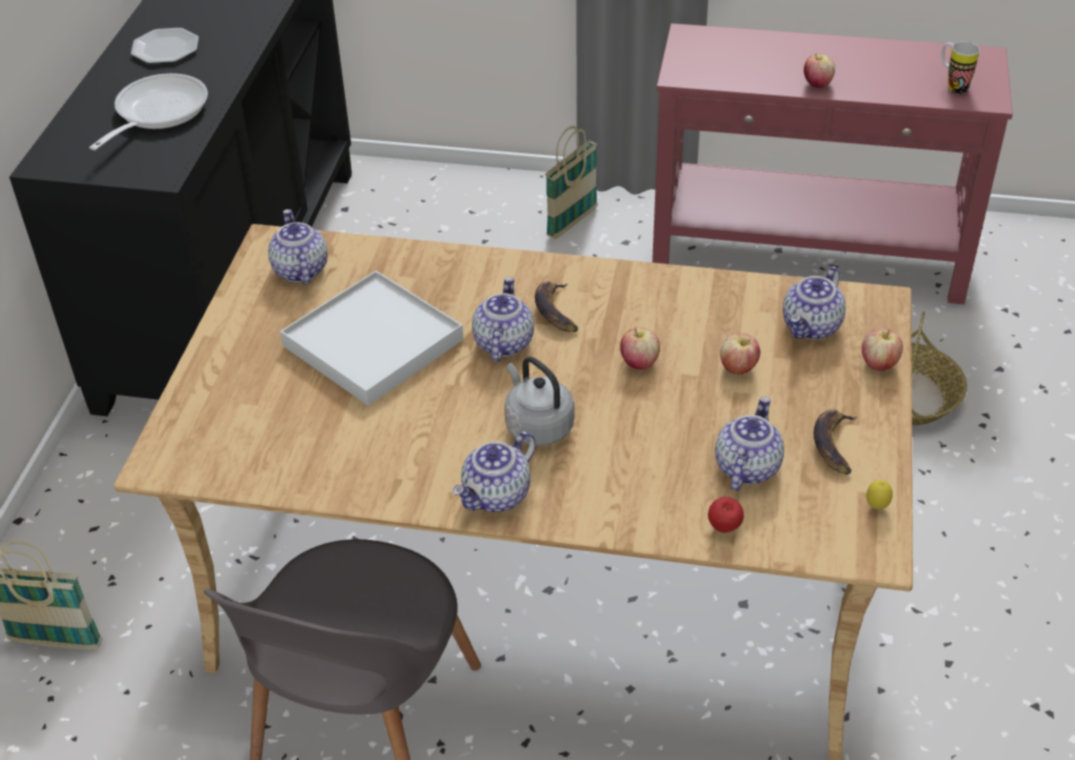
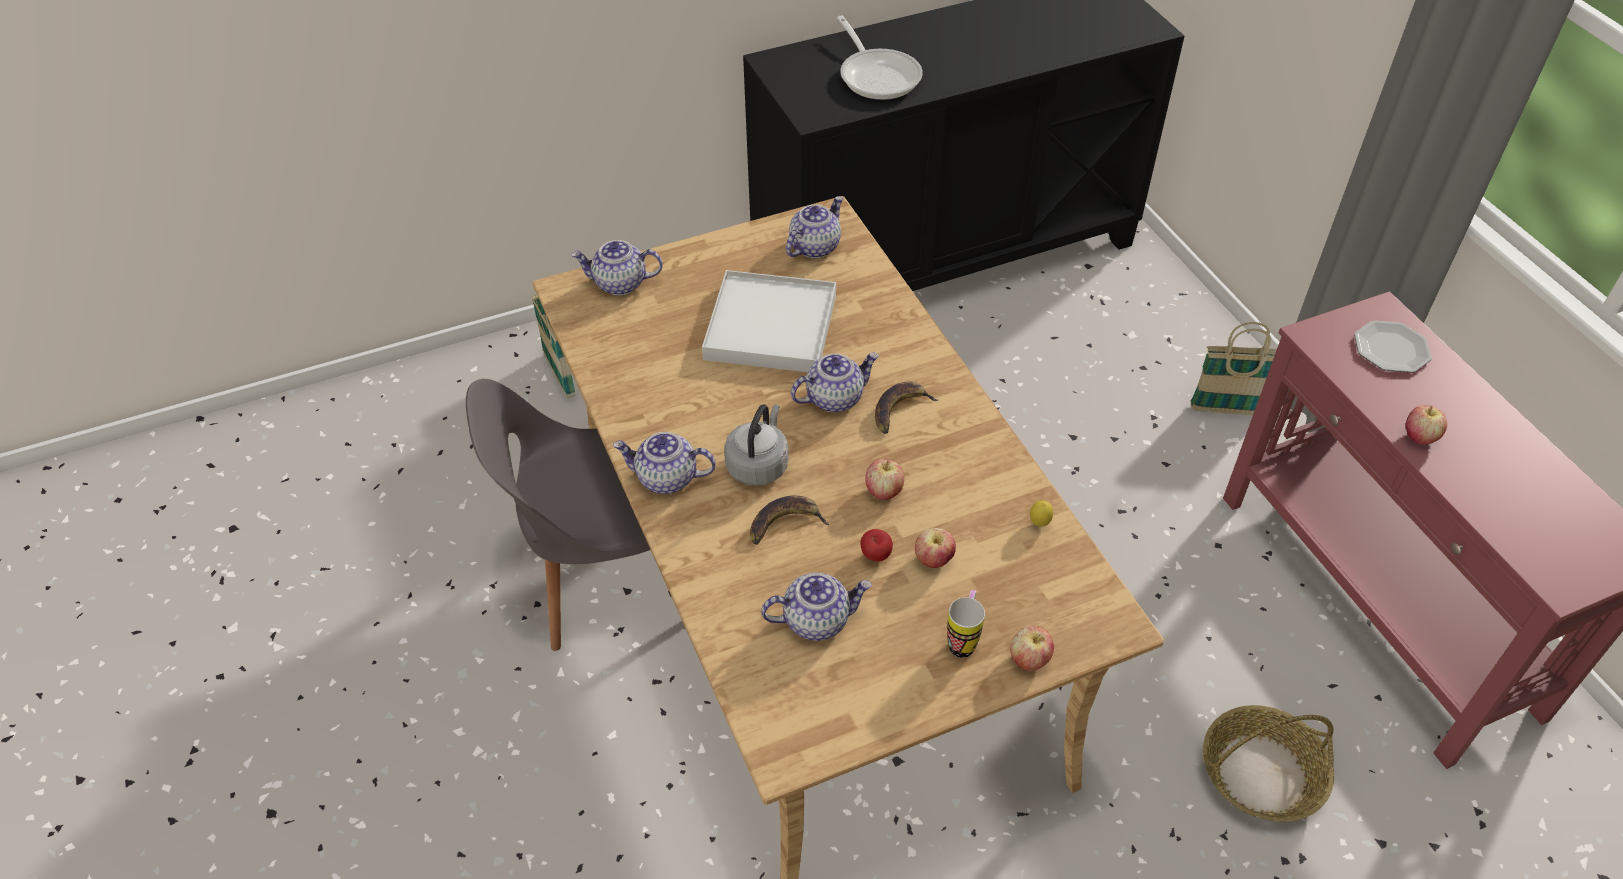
camera: 55 degrees right, 5 degrees up
frying pan [89,73,208,150] -> frying pan turned 75 degrees clockwise [837,16,923,100]
plate [131,28,199,64] -> plate moved to [1354,320,1432,373]
apple [708,497,744,533] -> apple moved to [860,529,893,562]
teapot [783,266,846,340] -> teapot moved to [571,240,663,295]
banana [814,409,858,475] -> banana moved to [750,496,830,545]
lemon [866,480,893,509] -> lemon moved to [1030,500,1053,527]
mug [941,42,980,94] -> mug moved to [947,590,985,658]

